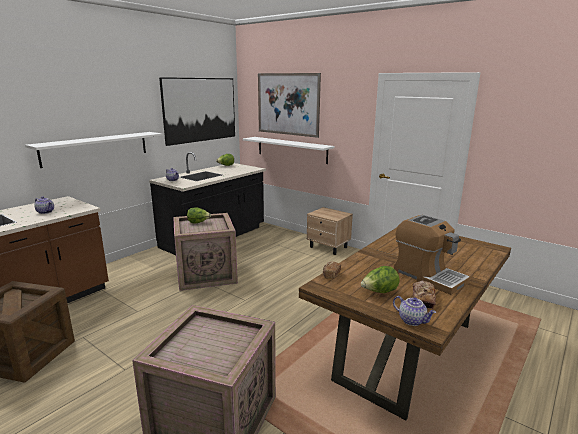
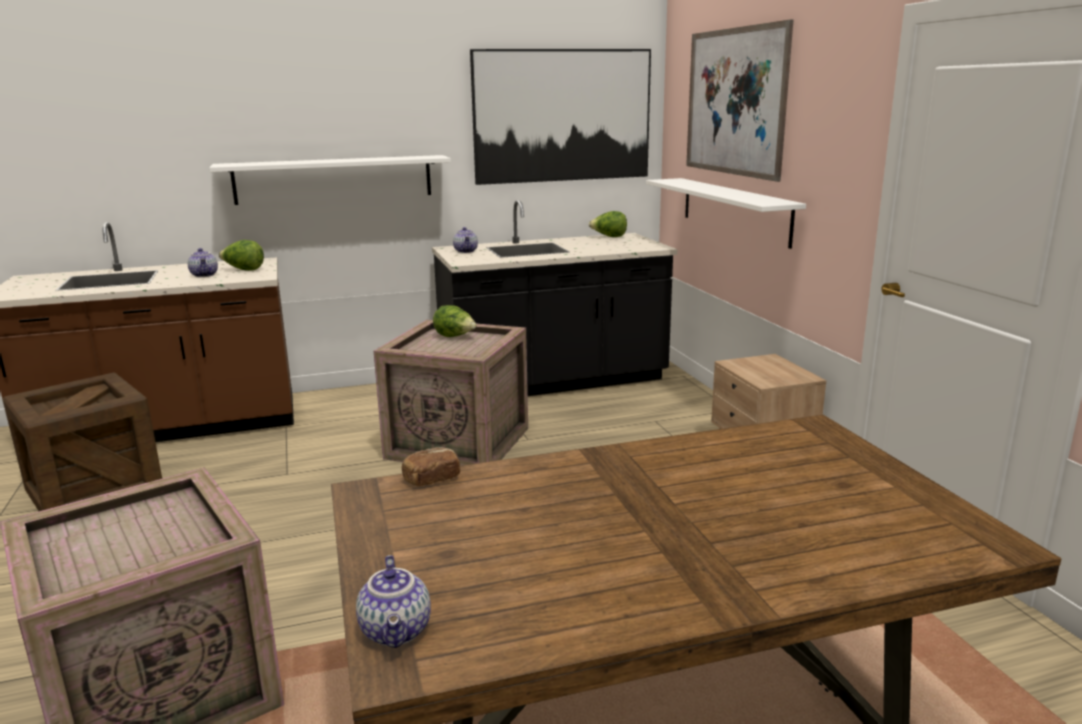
camera: 35 degrees right, 0 degrees up
lettuce [361,266,400,293] -> lettuce moved to [219,240,264,271]
coffee machine [394,215,470,295] -> none
bread [413,280,436,309] -> none

